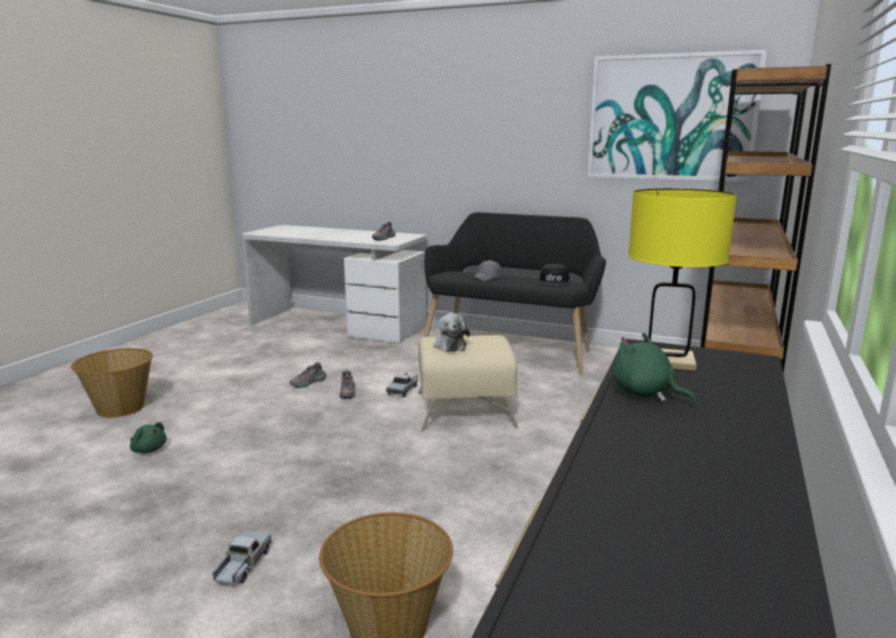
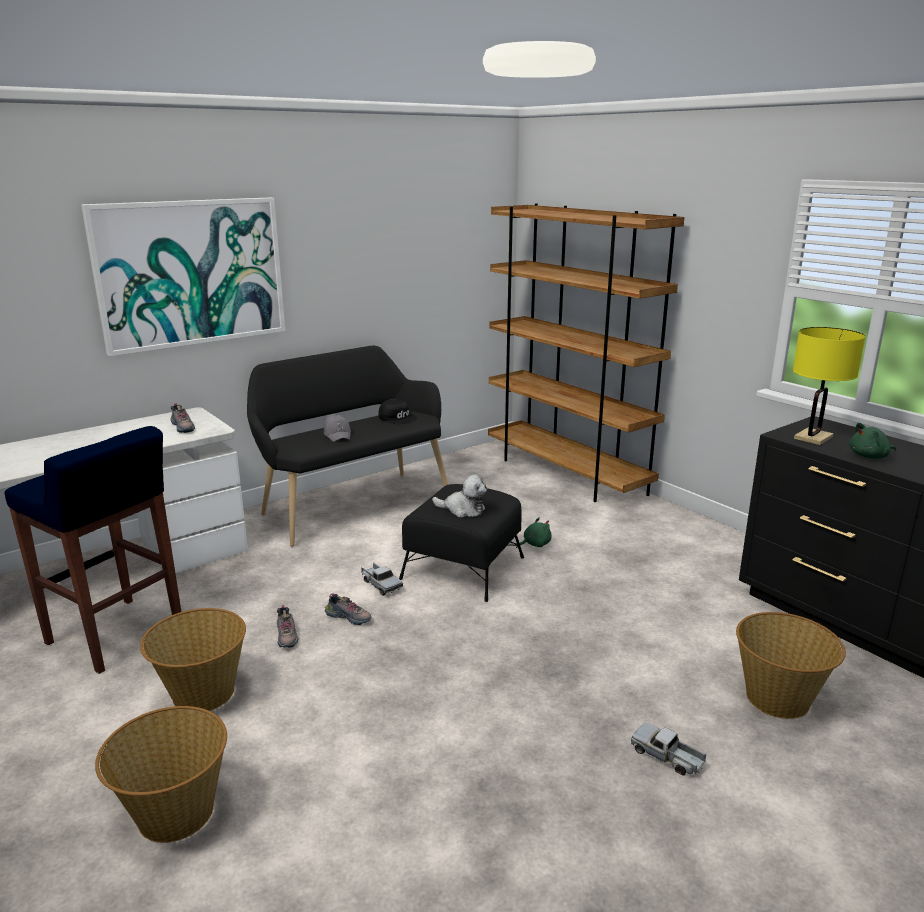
camera: 60 degrees left, 5 degrees up
green plush toy [130,422,167,453] -> green plush toy moved to [516,517,552,548]
beige ottoman [418,335,518,431] -> black ottoman [399,484,524,602]
picture [588,50,767,182] -> picture moved to [81,197,285,356]
none -> blue stool [4,426,182,674]
none -> basket [140,608,246,711]

